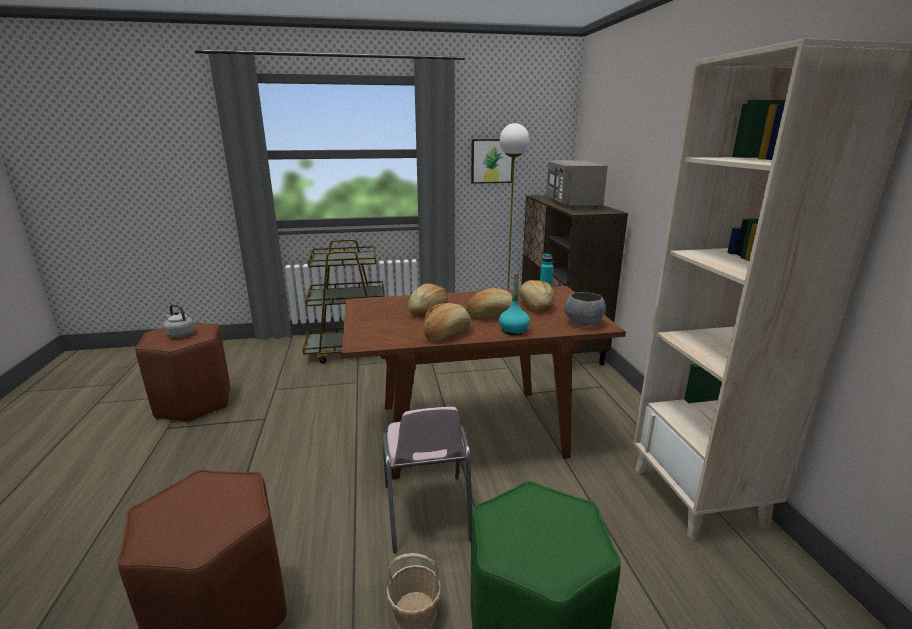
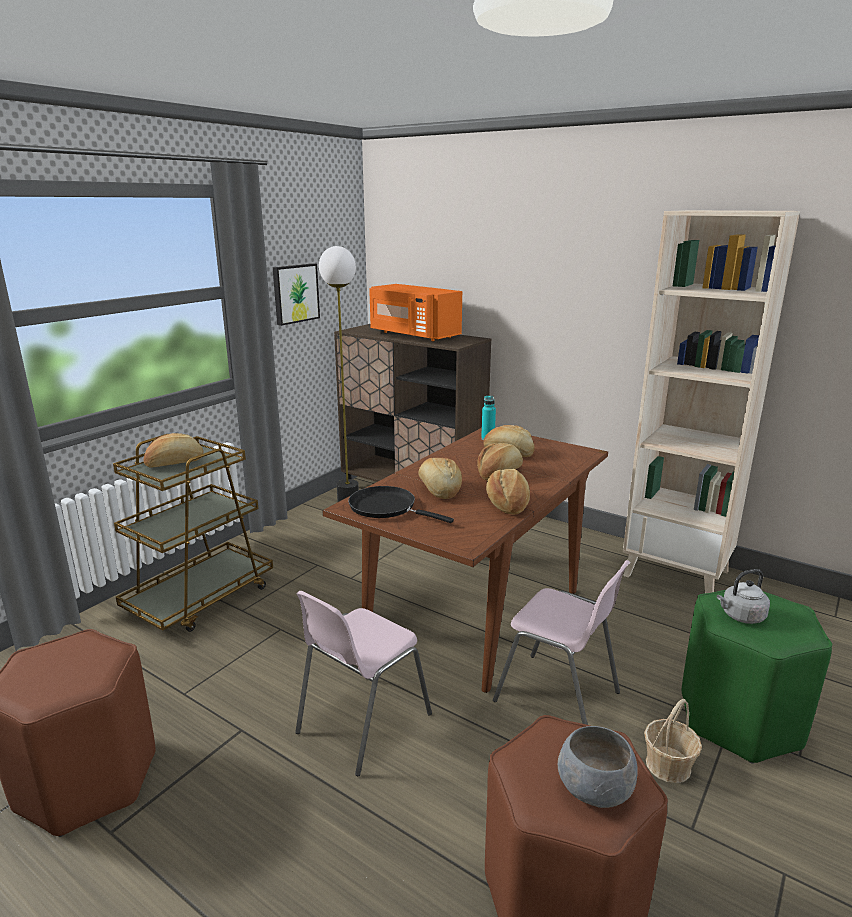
camera: 45 degrees left, 0 degrees up
grey kettle [164,304,195,338] -> grey kettle moved to [717,569,770,624]
turquoise bottle [499,273,530,335] -> none
grey microwave [546,160,608,208] -> orange microwave [369,284,462,341]
grey bowl [565,292,606,326] -> grey bowl moved to [558,726,638,808]
none -> bread [143,433,203,468]
none -> pink chair [295,591,432,776]
none -> black frying pan [348,486,454,523]

